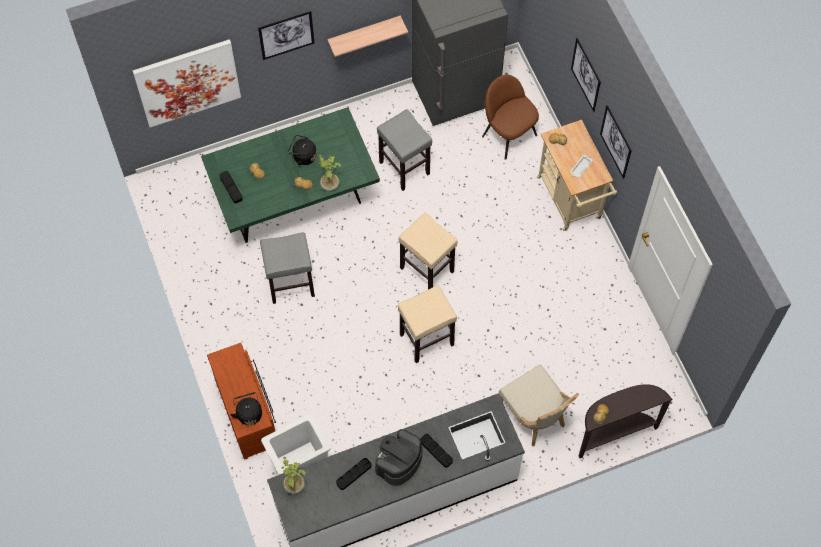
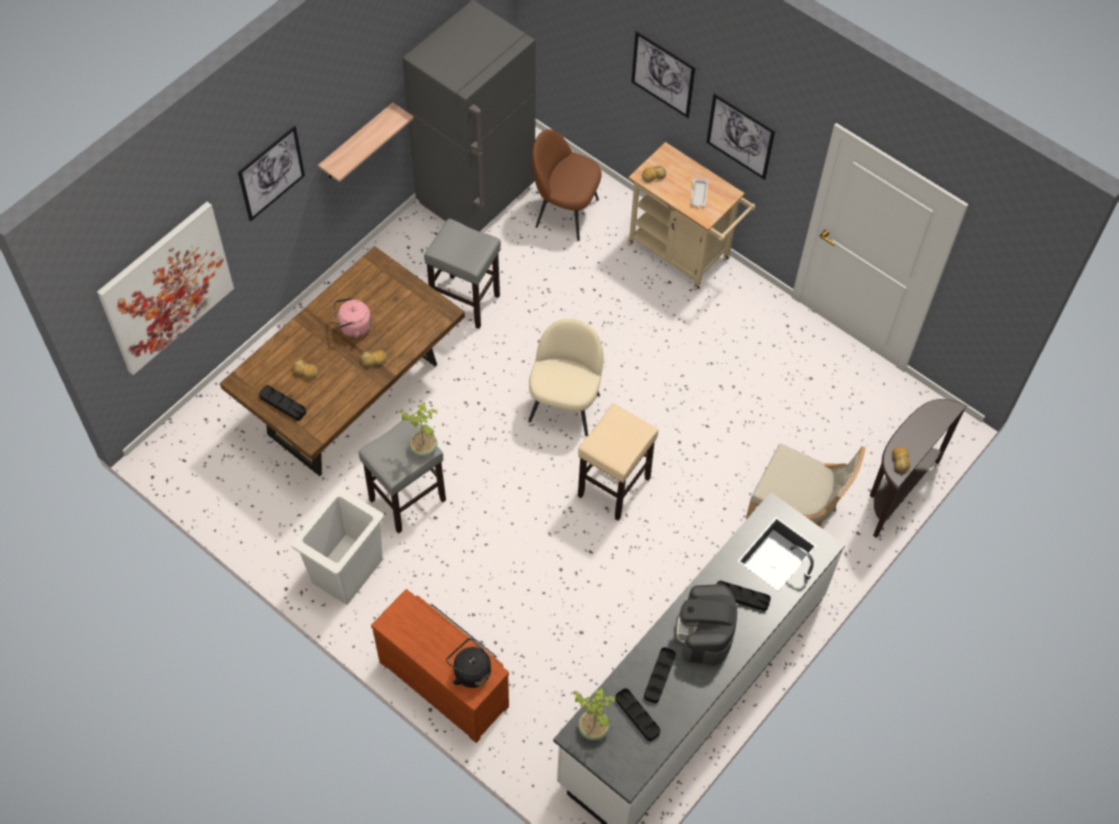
camera: 30 degrees left, 5 degrees down
green dining table [201,107,380,243] -> brown dining table [220,246,465,476]
white trash can [261,414,331,475] -> white trash can moved to [291,487,384,605]
black kettle [288,135,317,165] -> pink kettle [334,297,372,338]
potted plant [319,155,341,191] -> potted plant moved to [399,403,438,457]
beige stool [398,213,458,290] -> beige chair [528,319,604,436]
none -> black tray [615,688,660,741]

